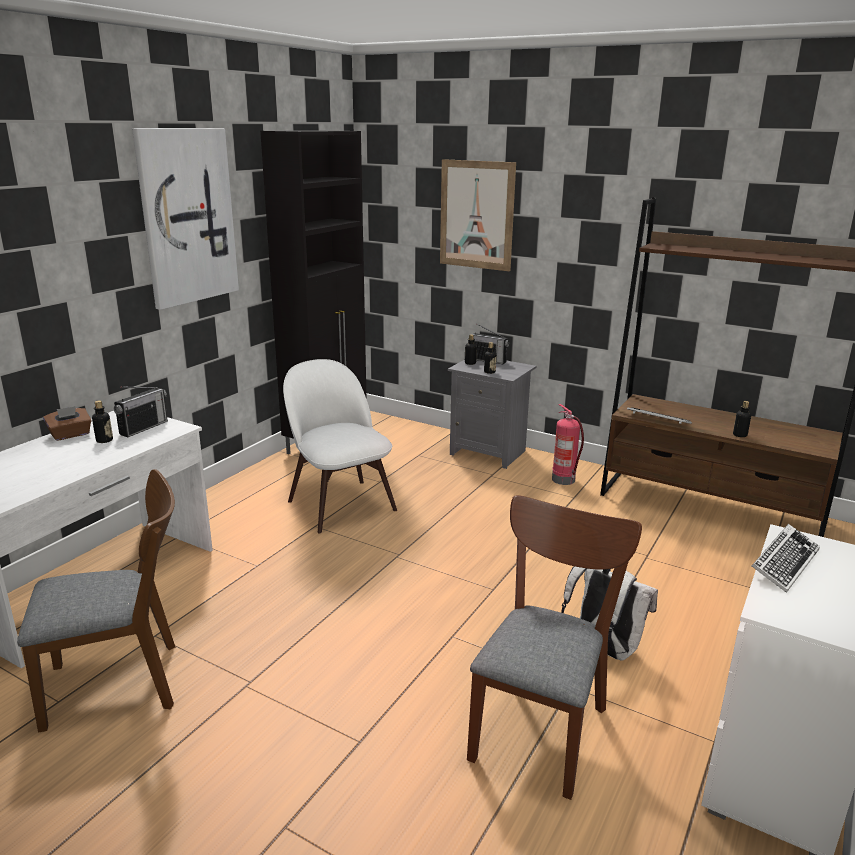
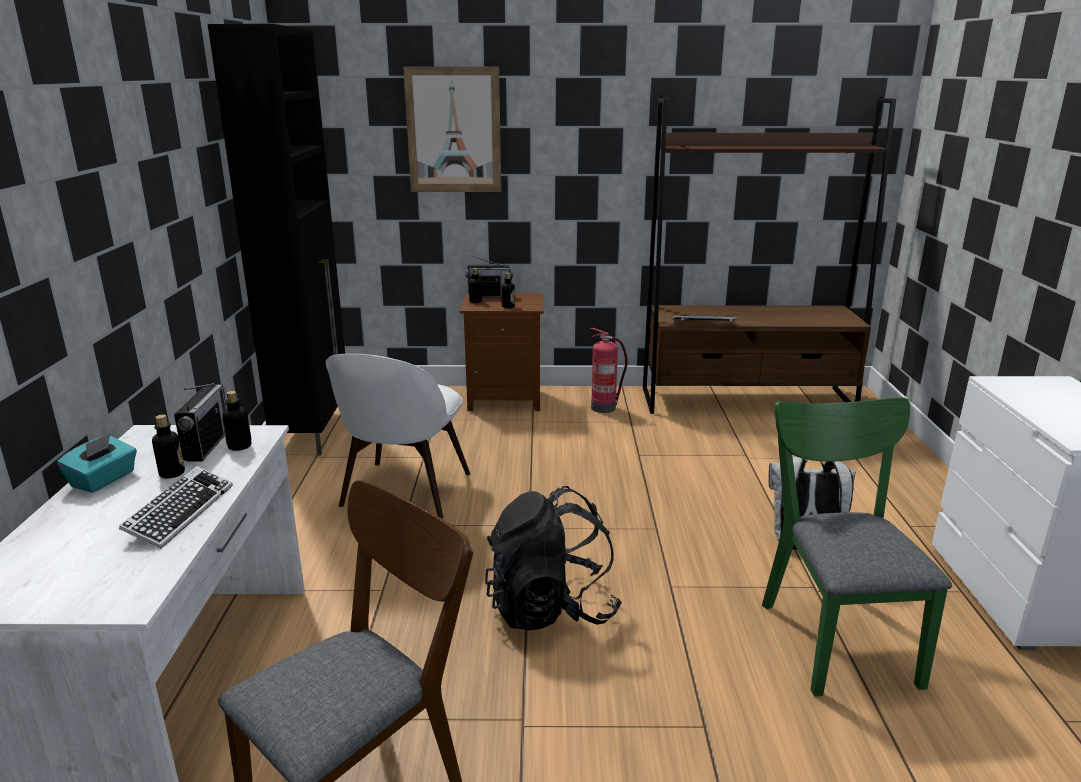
camera: 30 degrees left, 0 degrees up
brown tissue box [43,406,92,441] -> turquoise tissue box [57,434,137,493]
picture [132,128,239,310] -> none
white chair [283,359,397,533] -> white chair turned 105 degrees counterclockwise [326,353,470,518]
grey nightstand [448,360,537,469] -> brown nightstand [460,293,544,411]
brown chair [467,495,642,800] -> green chair [762,397,952,697]
bottle [733,401,751,437] -> bottle moved to [222,391,251,451]
keyboard [752,524,820,593] -> keyboard moved to [119,466,233,549]
none -> black backpack [485,486,622,631]

